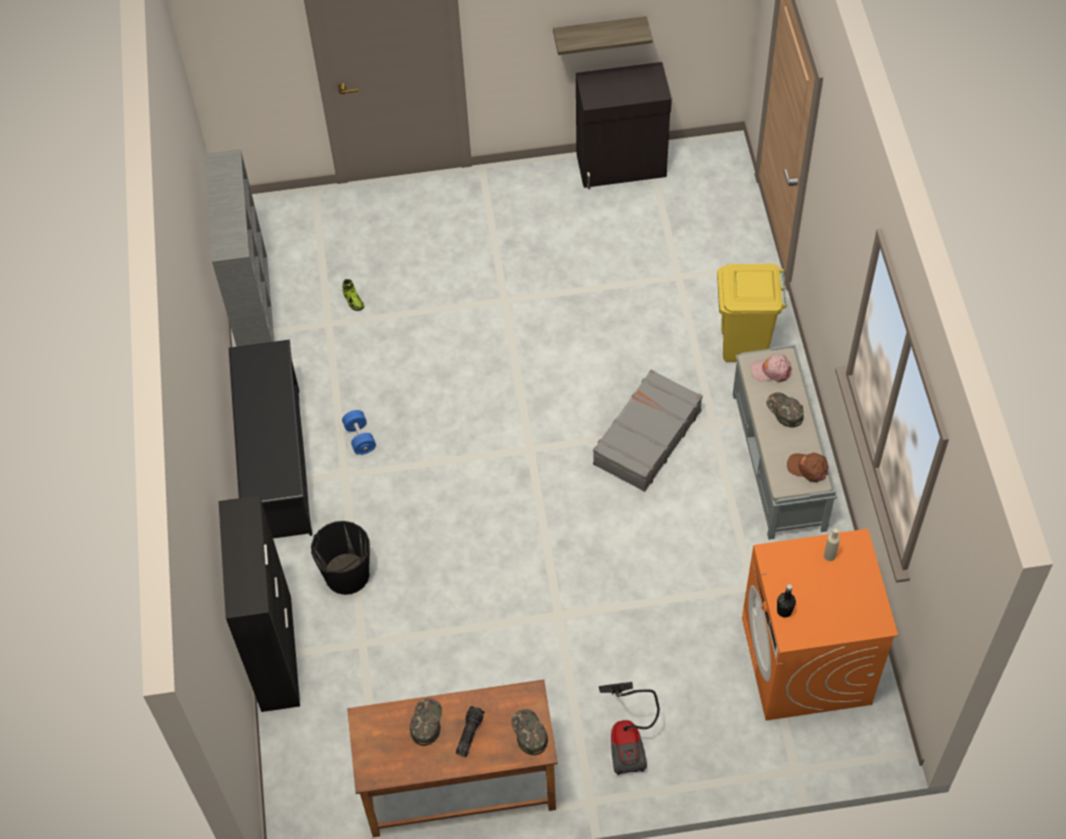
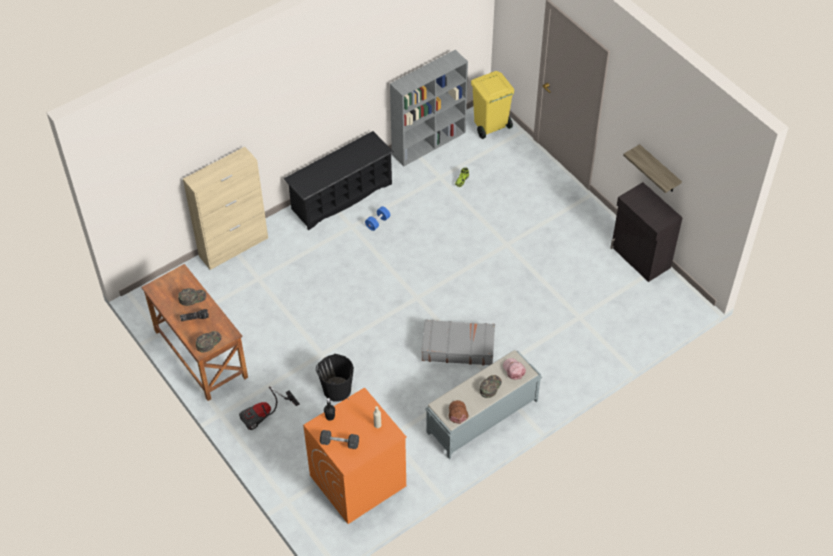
camera: 60 degrees right, 5 degrees down
black cabinet [219,495,300,712] -> beige cabinet [183,147,268,270]
black bucket [311,521,370,595] -> black bucket moved to [316,354,354,402]
yellow trash can [717,264,787,362] -> yellow trash can moved to [471,71,514,139]
none -> grey dumbbell [320,430,359,449]

